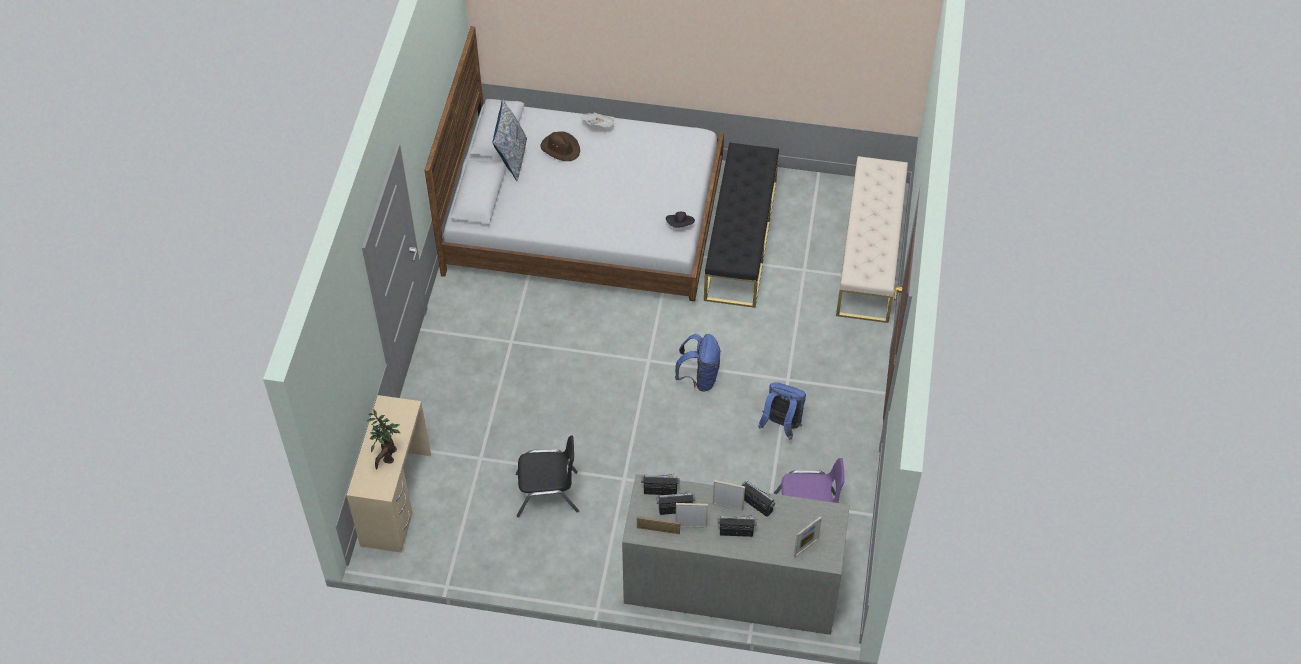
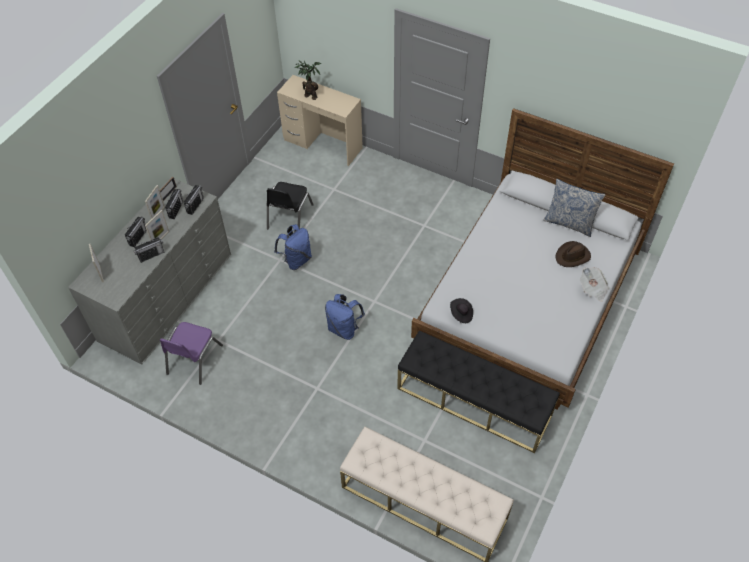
camera: 110 degrees right, 0 degrees up
blue backpack [758,383,806,440] -> blue backpack moved to [274,224,312,270]

